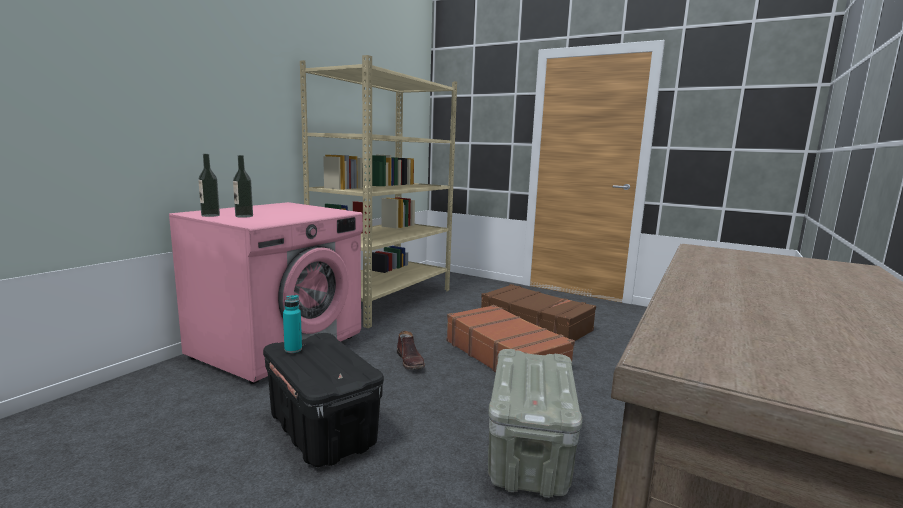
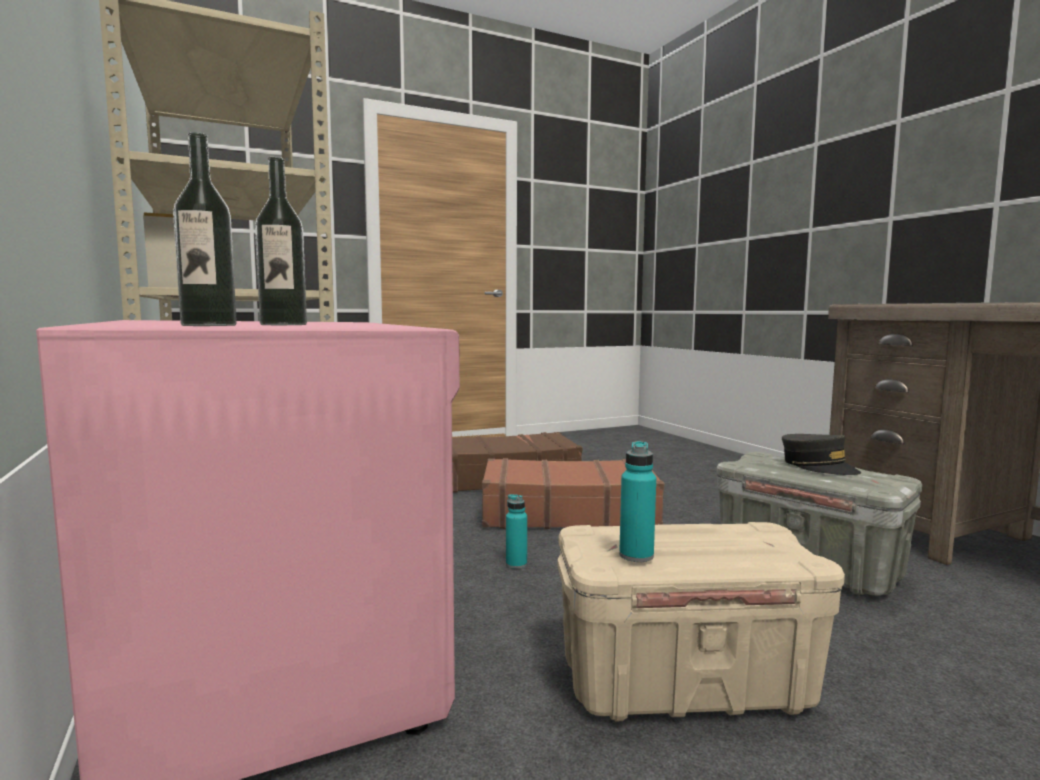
camera: 55 degrees left, 5 degrees down
black storage box [263,333,384,467] -> beige storage box [557,522,845,721]
brown boot [397,331,425,369] -> turquoise bottle [506,494,527,569]
none -> grey cap [782,434,861,475]

